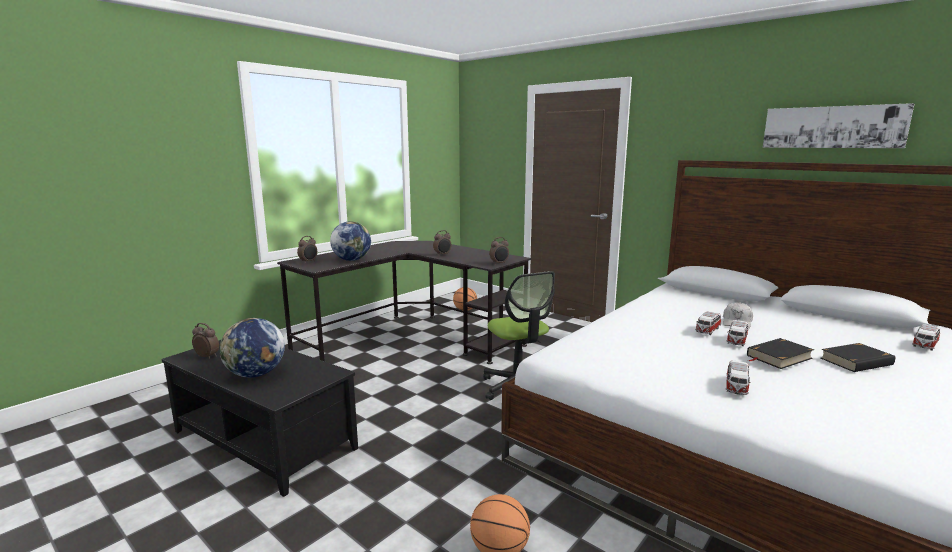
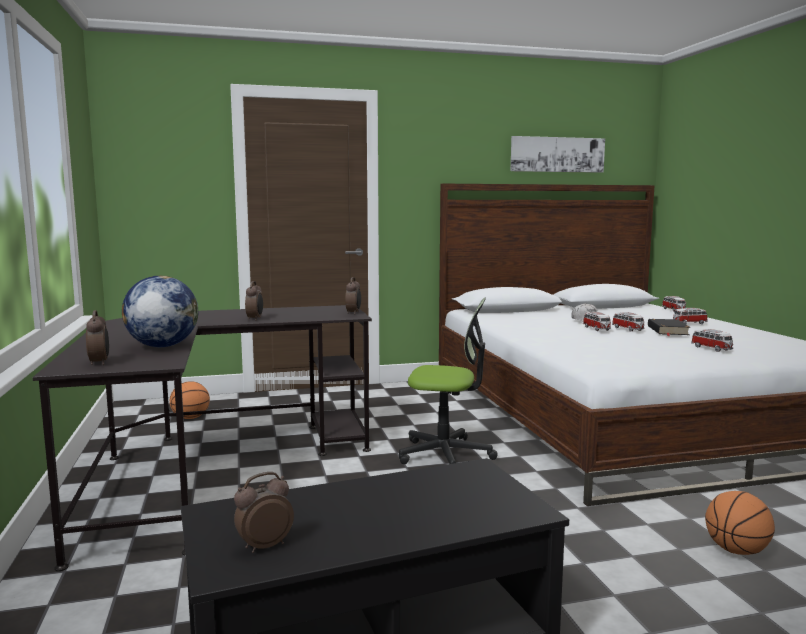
camera: 55 degrees left, 5 degrees down
globe [220,318,285,378] -> none
black book [820,343,895,372] -> toy car [673,308,708,324]

